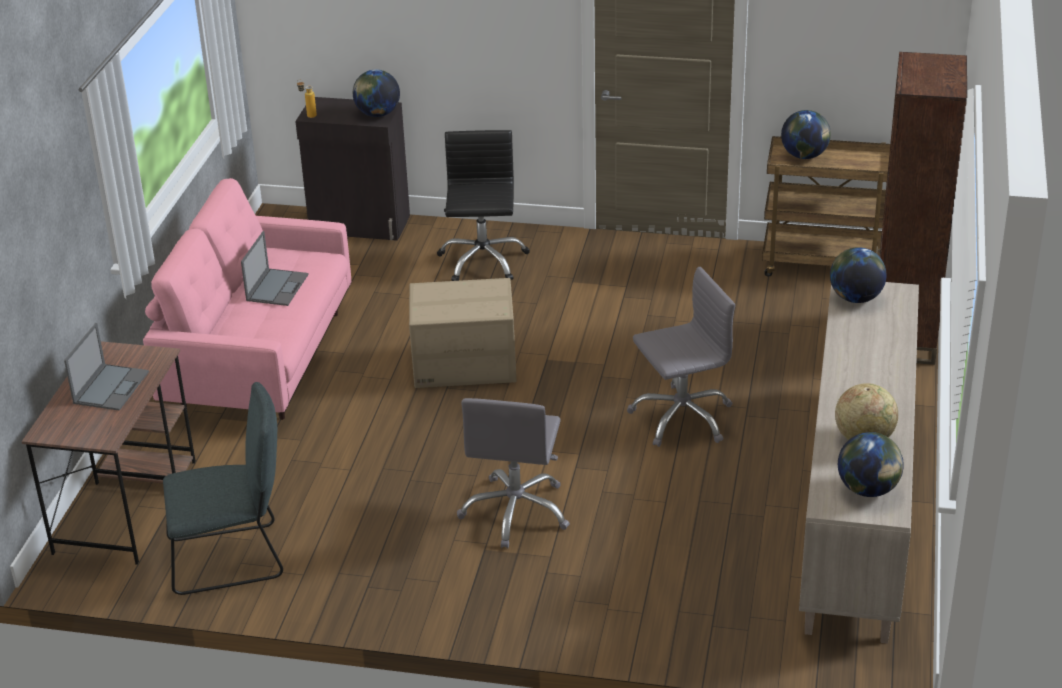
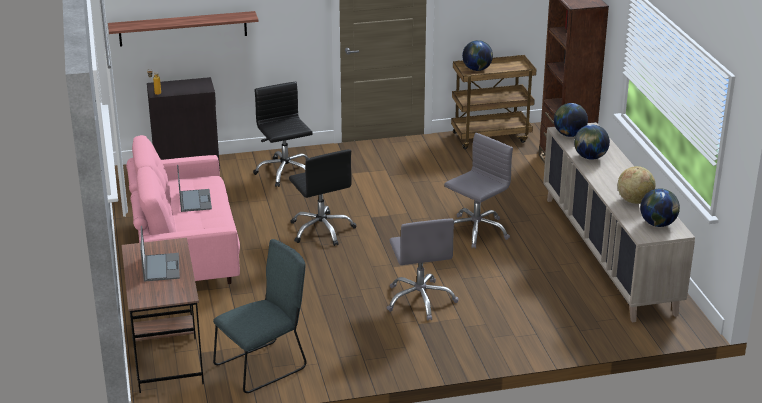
camera: 25 degrees left, 5 degrees down
globe [353,69,400,117] -> globe moved to [574,125,610,160]
cardboard box [409,278,517,388] -> black office chair [289,149,356,246]
none -> shelf [108,11,259,47]

